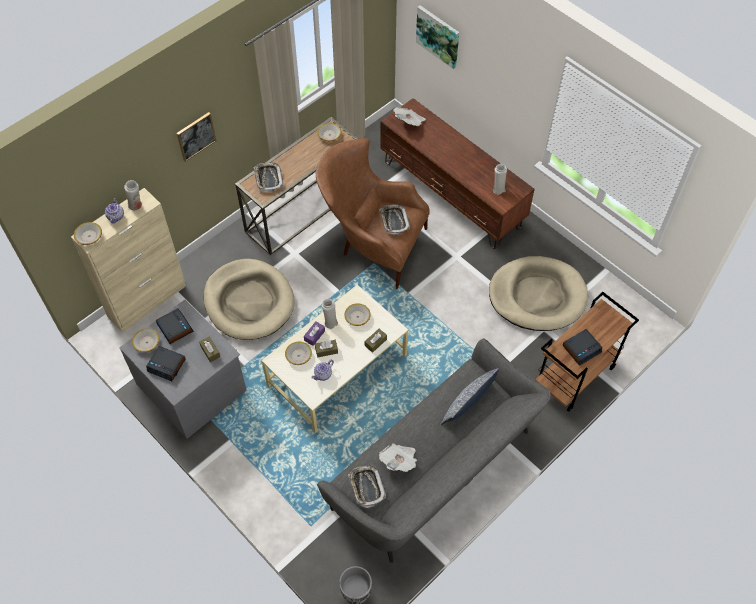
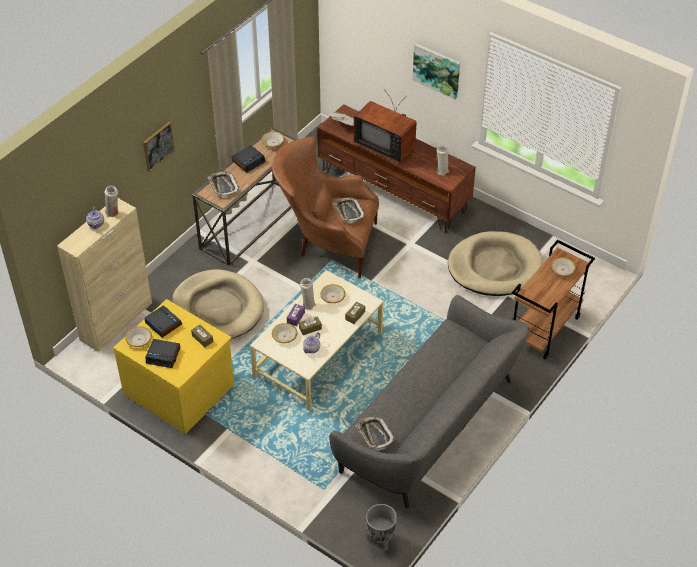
camera: 10 degrees left, 10 degrees down
bowl [74,222,102,245] -> bowl moved to [551,257,576,276]
grey dresser [119,300,247,439] -> yellow dresser [113,299,234,434]
newspaper [379,443,417,472] -> none
picture [416,5,459,69] -> picture moved to [413,43,460,100]
pillow [440,368,499,425] -> none
alarm clock [562,329,602,366] -> alarm clock moved to [232,145,265,173]
none -> television [354,89,417,163]

